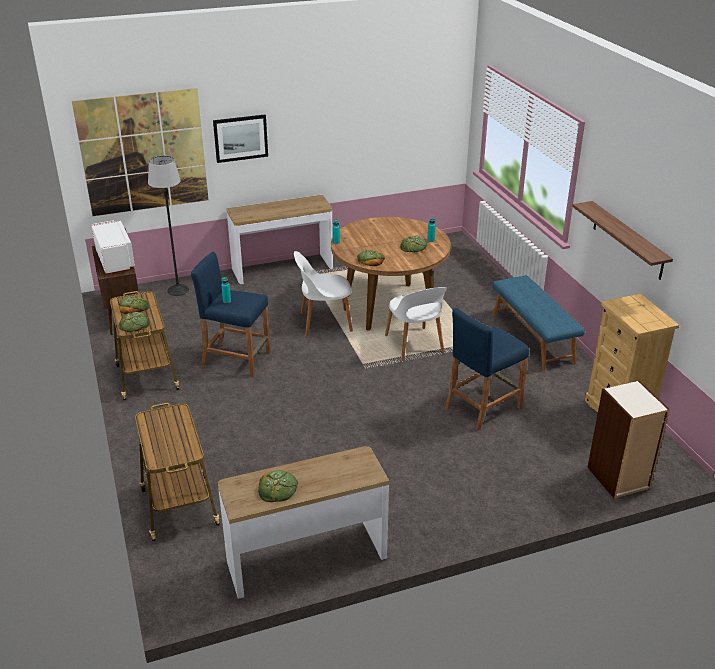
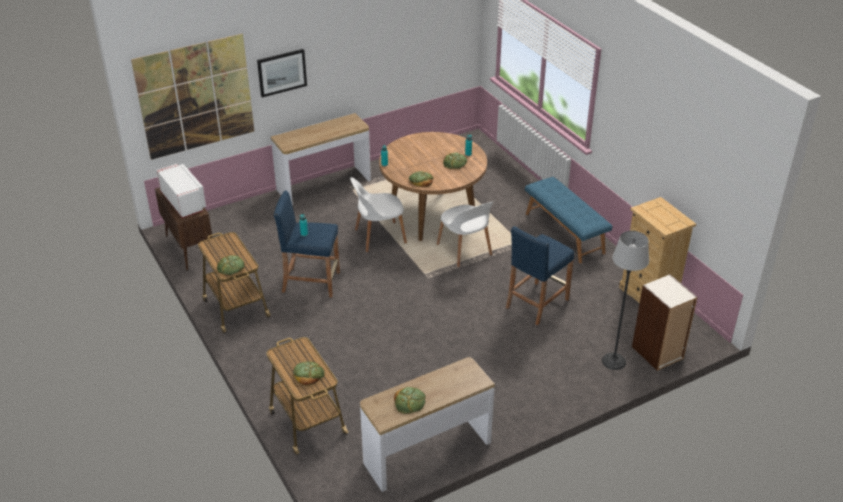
camera: 10 degrees left, 5 degrees up
bread [119,296,149,314] -> bread moved to [293,361,325,386]
floor lamp [148,156,189,296] -> floor lamp moved to [602,231,649,370]
shelf [572,201,673,280] -> none

